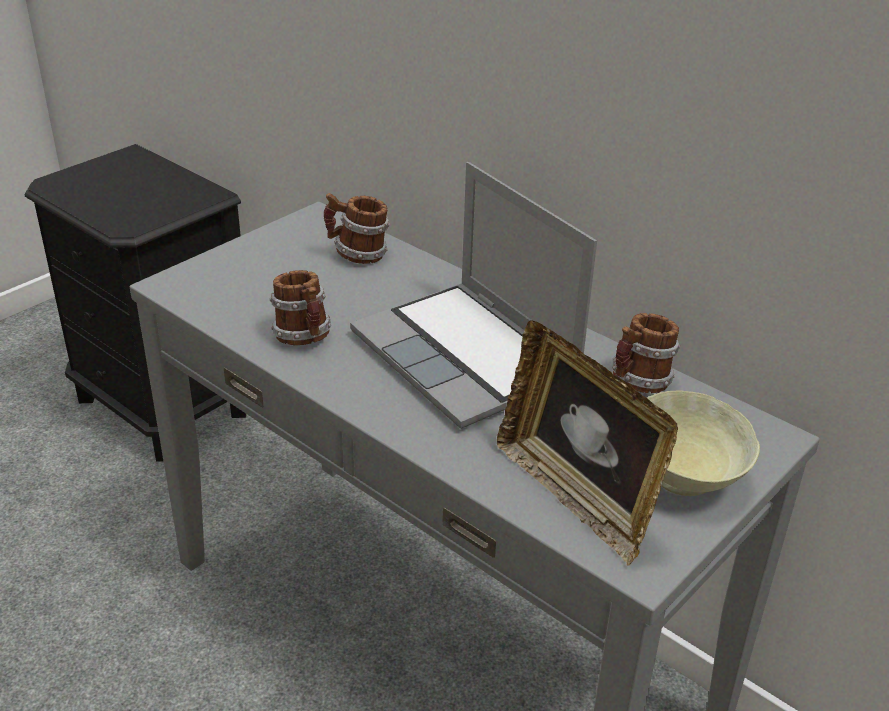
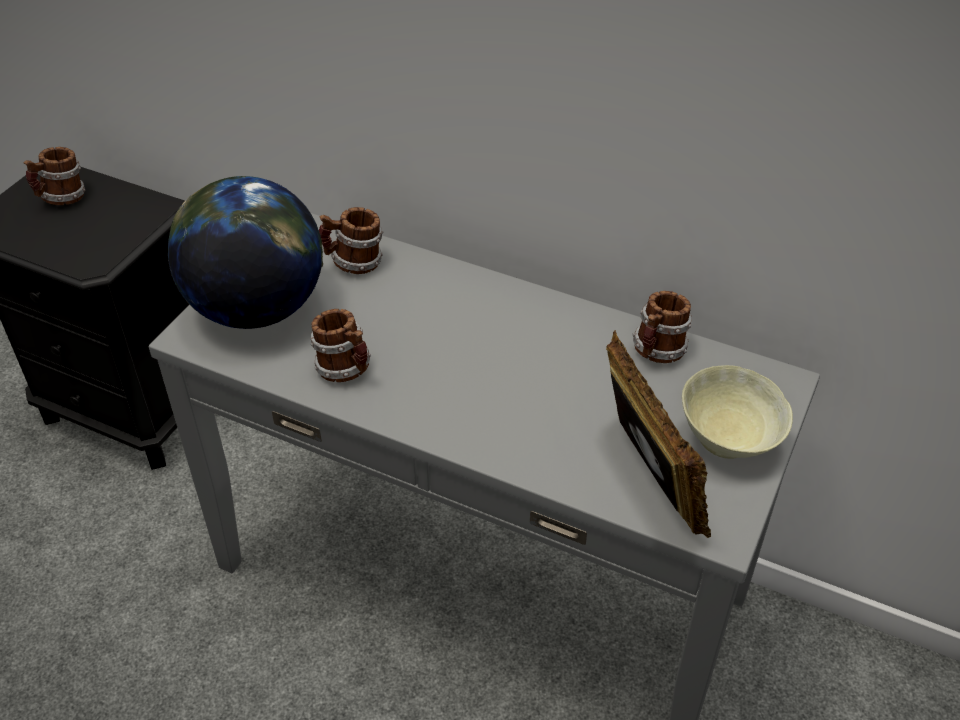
camera: 15 degrees left, 10 degrees up
laptop [350,162,597,429] -> none
picture frame [497,321,678,565] -> picture frame turned 150 degrees counterclockwise [606,330,711,538]
none -> mug [24,147,85,205]
none -> globe [168,176,323,329]

